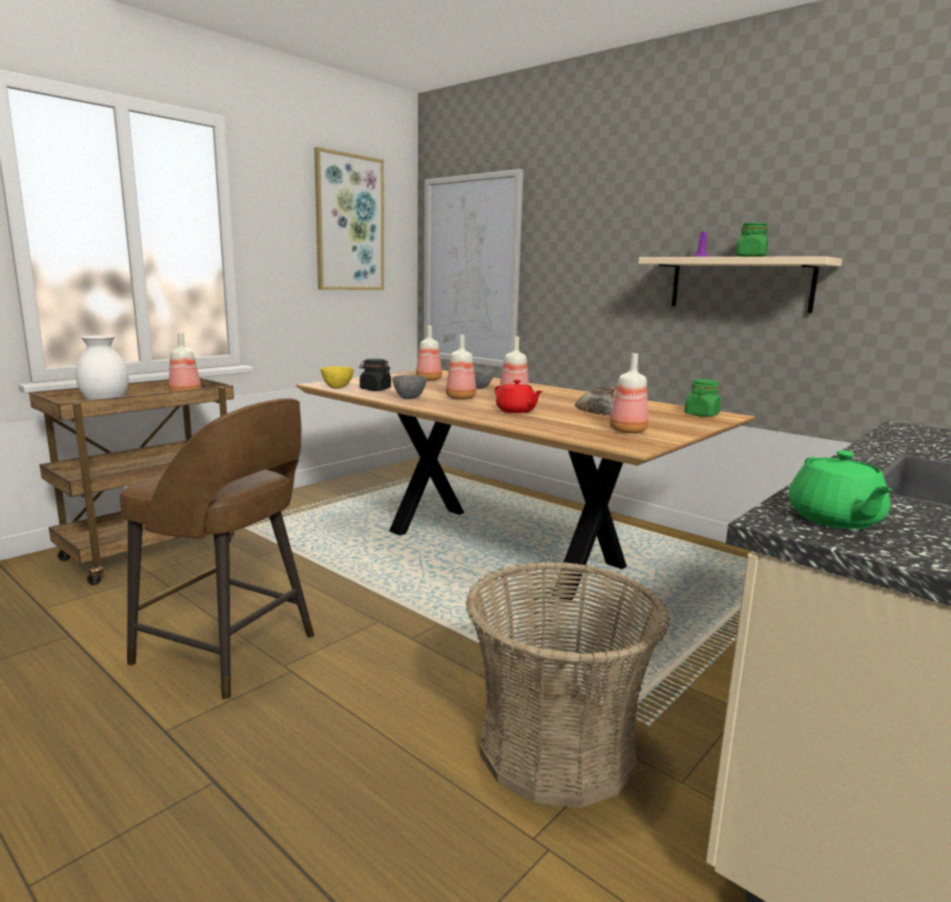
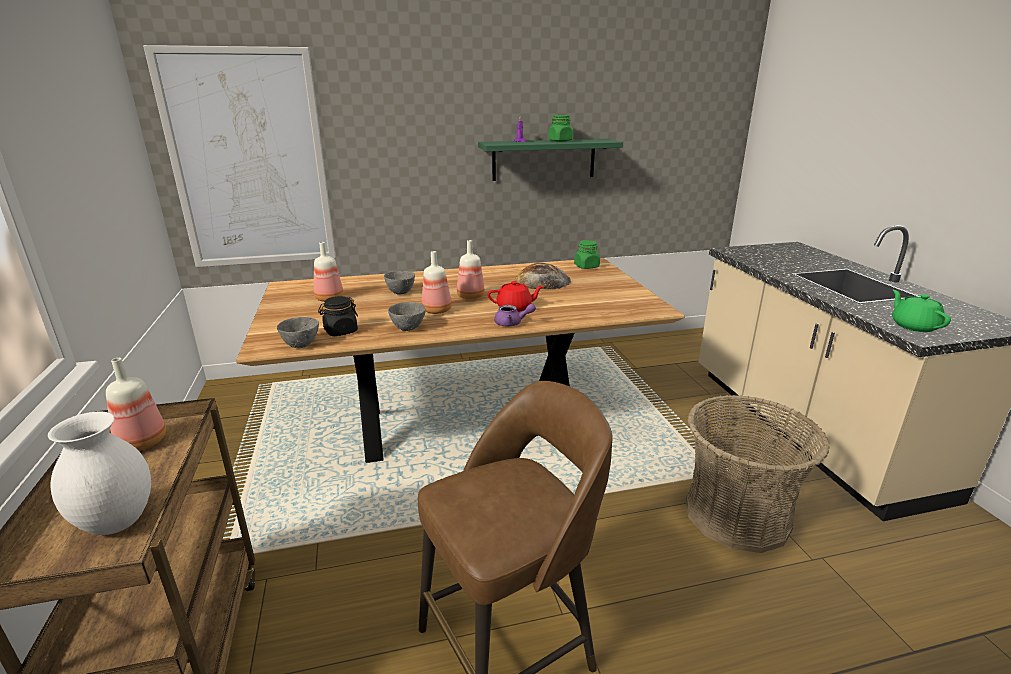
camera: 55 degrees left, 10 degrees up
picture [314,147,384,290] -> none
yellow bowl [321,366,354,389] -> grey bowl [277,317,319,348]
bottle [609,353,648,434] -> none
beige shelf [638,256,842,313] -> green shelf [478,139,623,181]
green teapot [788,450,892,529] -> green teapot turned 135 degrees counterclockwise [892,290,951,332]
none -> purple teapot [494,304,536,326]

